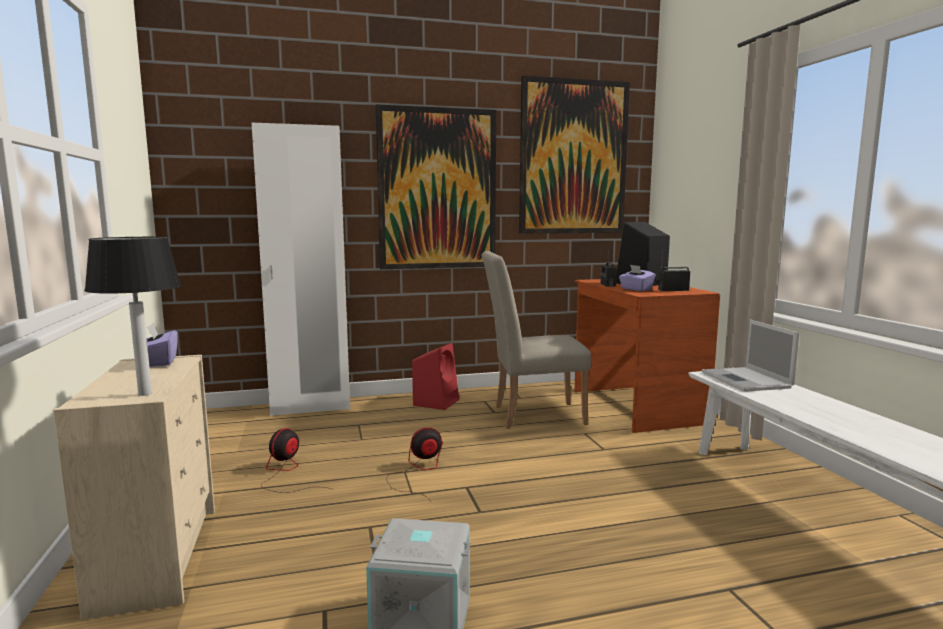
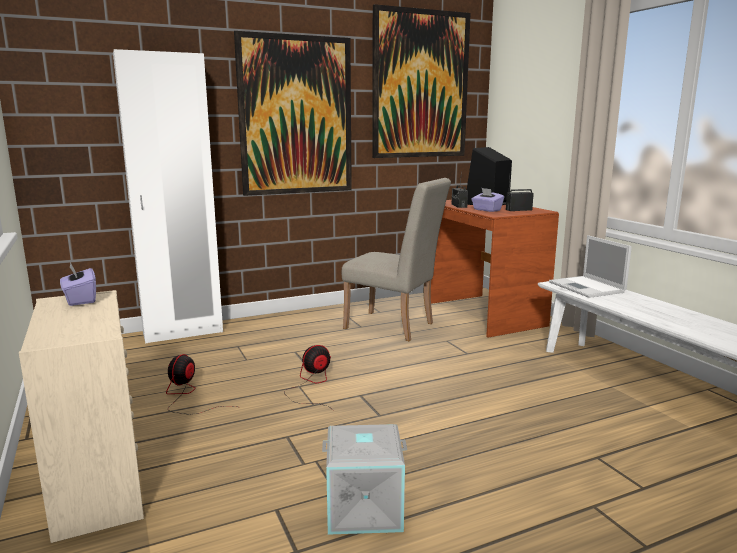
camera: 10 degrees left, 5 degrees up
table lamp [84,237,181,396] -> none
red speaker [412,343,459,410] -> none
beige chair [482,251,591,429] -> beige chair turned 135 degrees counterclockwise [342,178,451,341]

